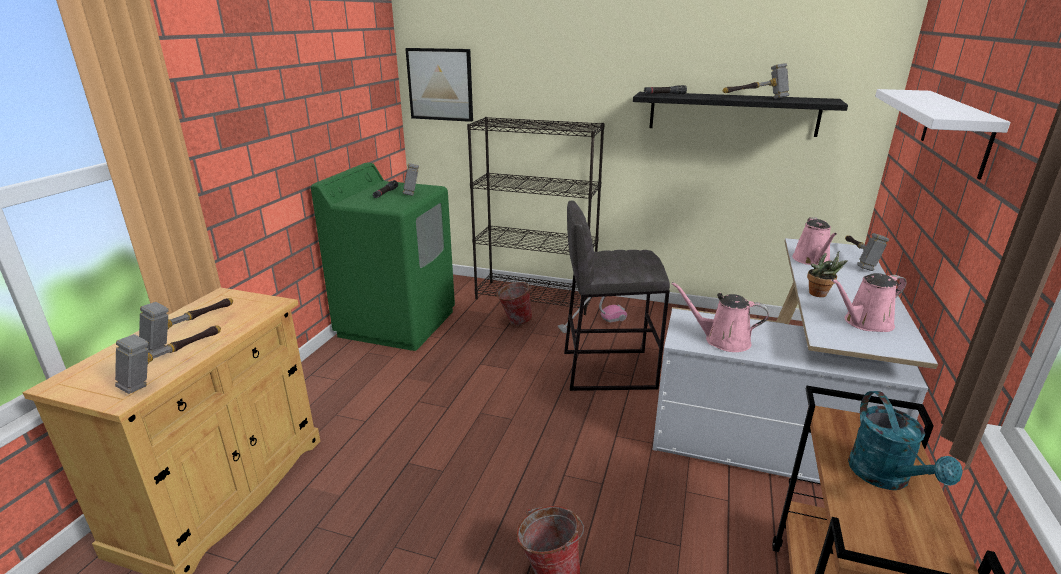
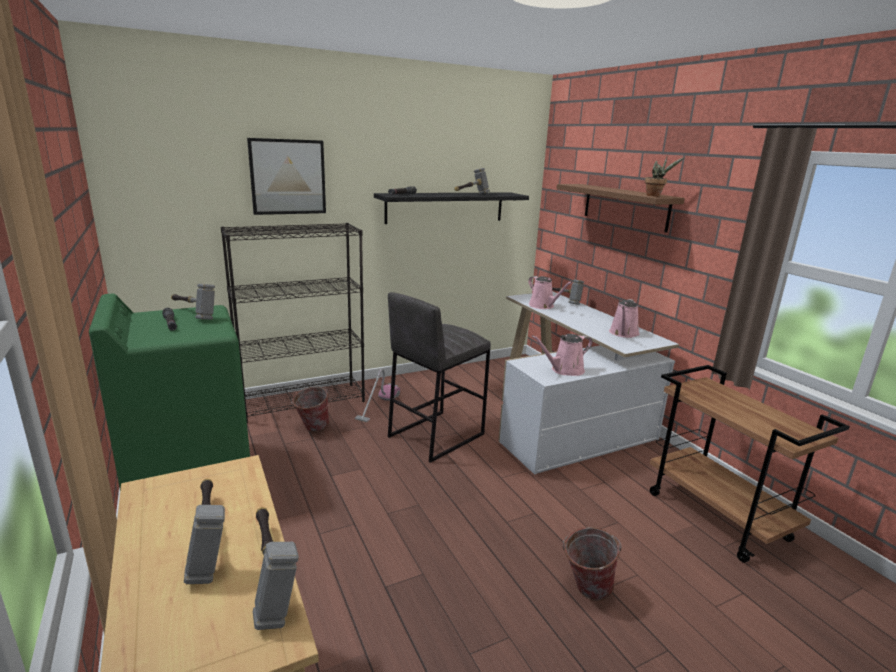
camera: 45 degrees left, 5 degrees down
picture [405,48,473,122] -> picture moved to [247,138,326,215]
potted plant [807,251,848,297] -> potted plant moved to [645,157,685,197]
turquoise watering can [848,391,963,490] -> none
white shelf [875,89,1011,179] -> brown shelf [556,184,685,233]

